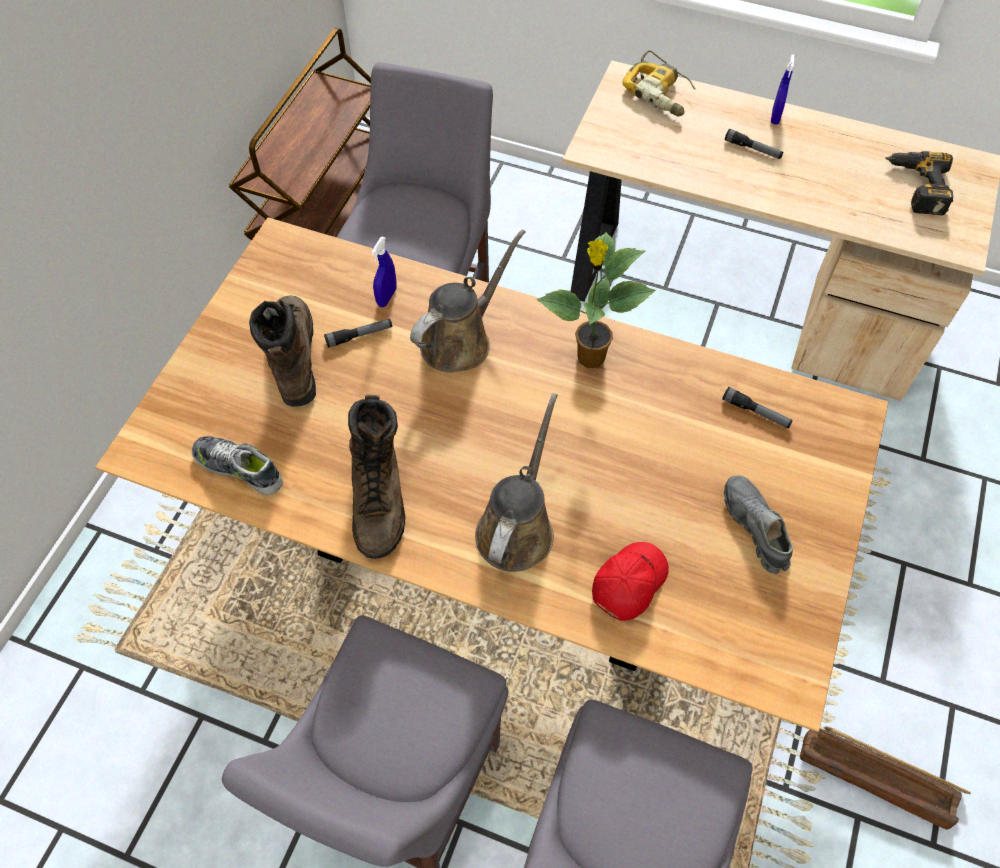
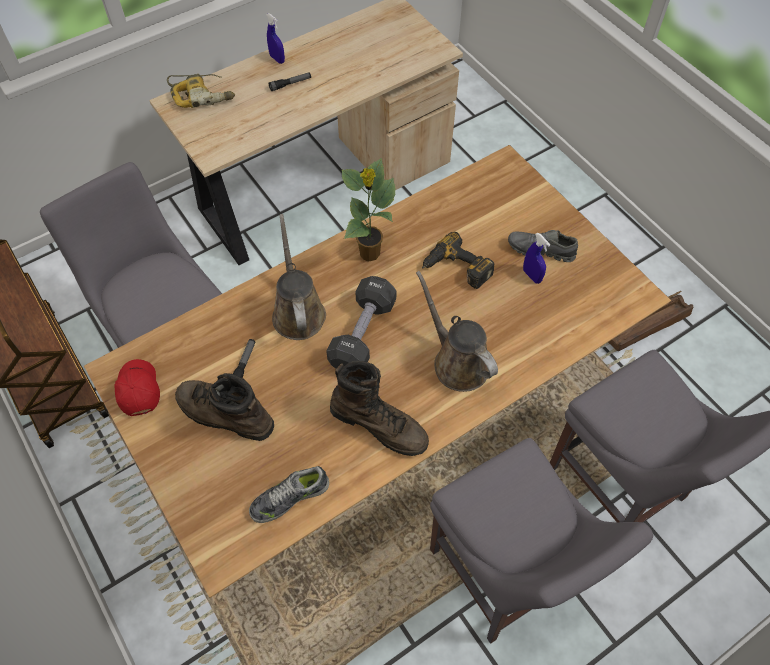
camera: 55 degrees left, 0 degrees up
blue spray bottle [371,237,397,307] -> blue spray bottle moved to [523,233,550,284]
red cap [592,542,669,621] -> red cap moved to [114,359,160,416]
flashlight [722,387,793,428] -> none
power drill [885,151,953,215] -> power drill moved to [422,232,495,289]
none -> black dumbbell [326,276,396,369]

